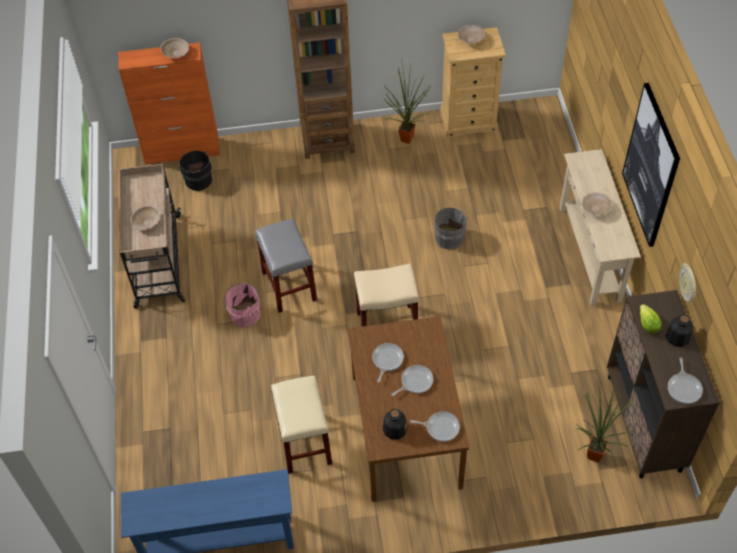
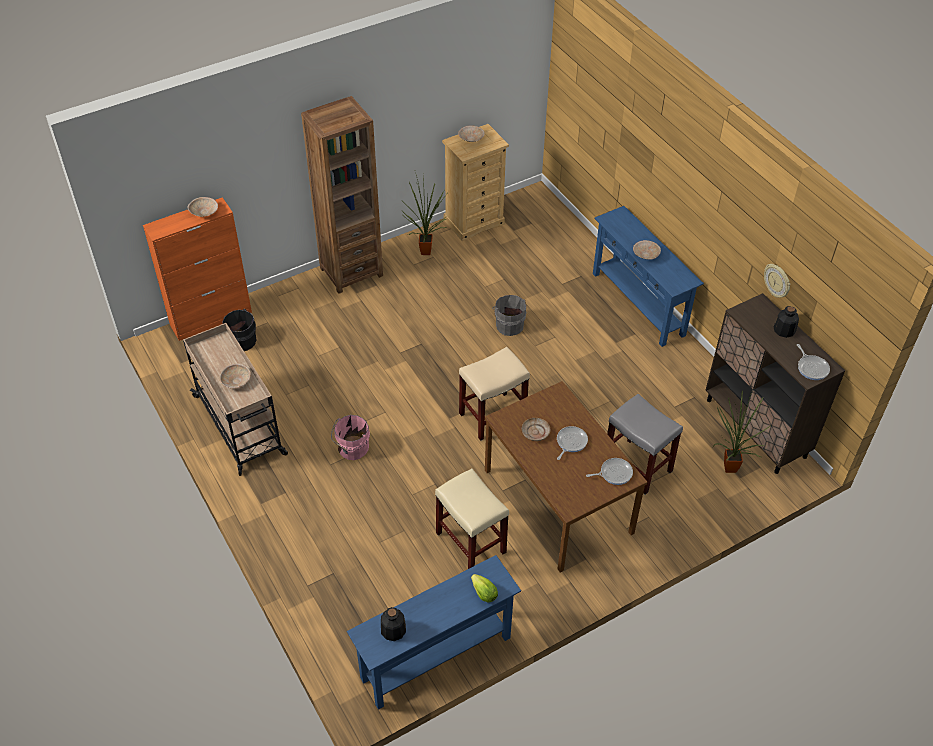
camera: 25 degrees left, 5 degrees down
grey stool [255,219,317,313] -> grey stool moved to [607,394,683,495]
frying pan [372,343,404,383] -> beige plate [522,418,550,441]
bottle [383,409,407,440] -> bottle moved to [381,607,406,641]
beige console table [560,149,641,306] -> blue console table [593,206,704,347]
picture [622,83,680,247] -> none
lettuce [640,304,661,334] -> lettuce moved to [471,574,498,603]

